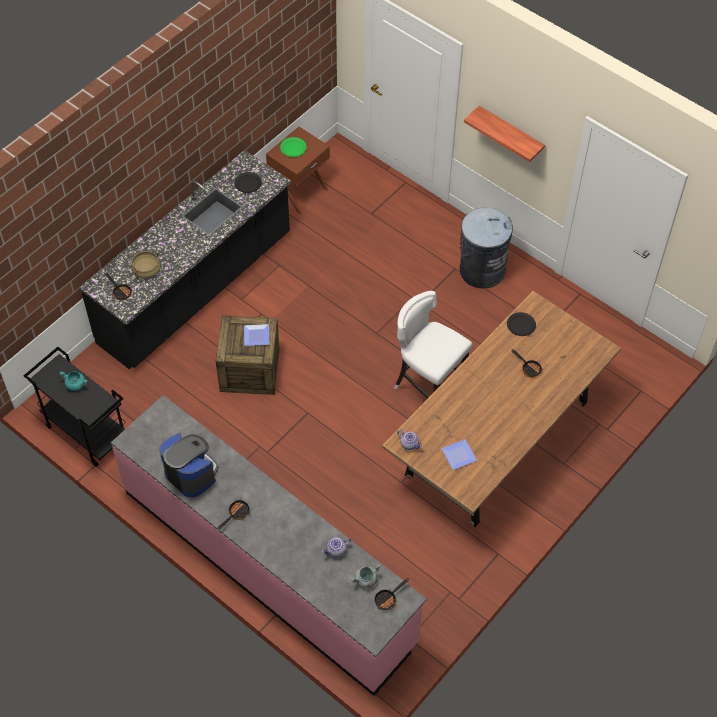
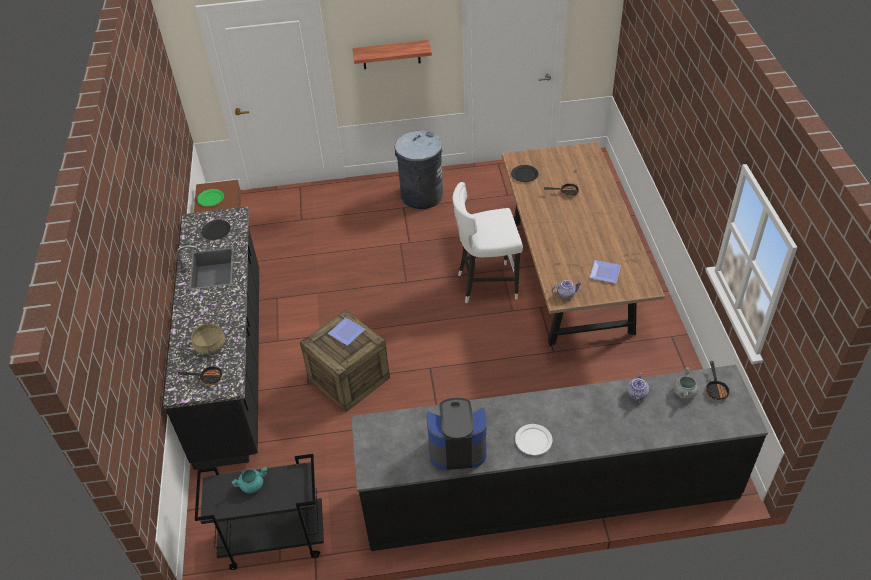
camera: 45 degrees left, 10 degrees down
pink counter [111,395,427,696] -> black counter [351,365,768,551]
frying pan [218,499,249,529] -> white plate [515,424,552,455]

